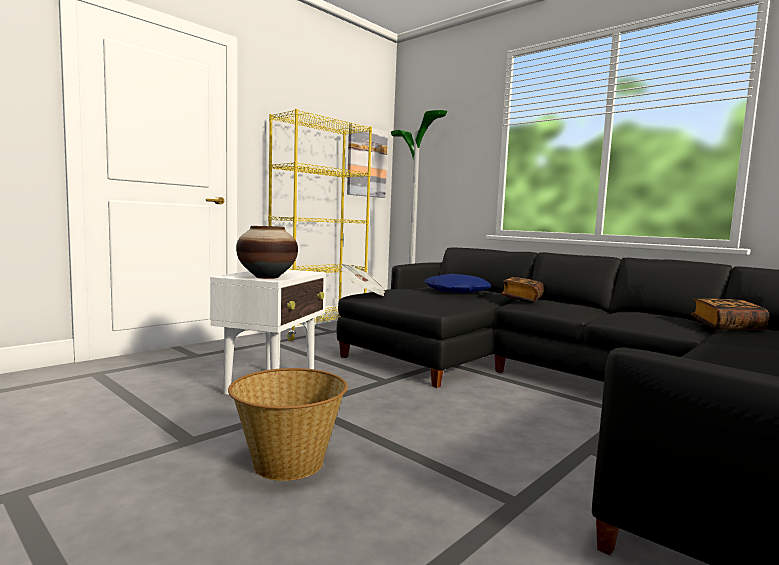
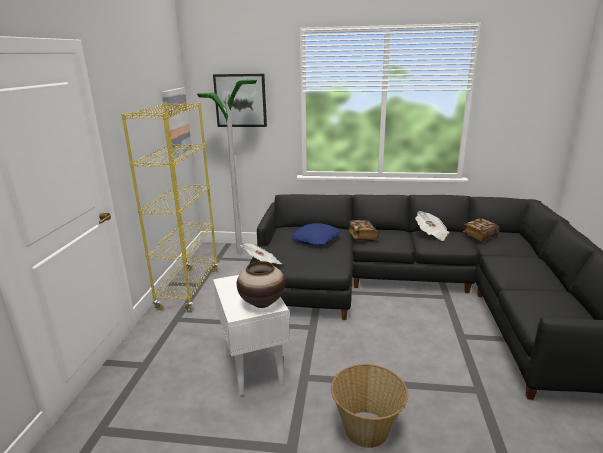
camera: 35 degrees left, 15 degrees up
none -> picture [213,74,267,127]
none -> newspaper [415,211,449,241]

